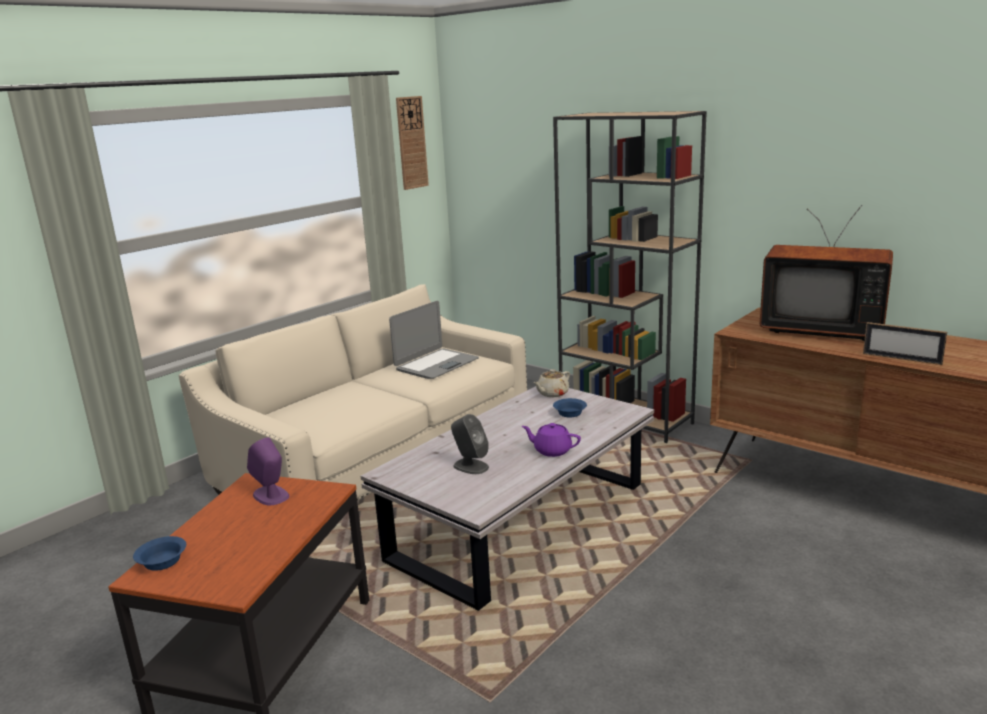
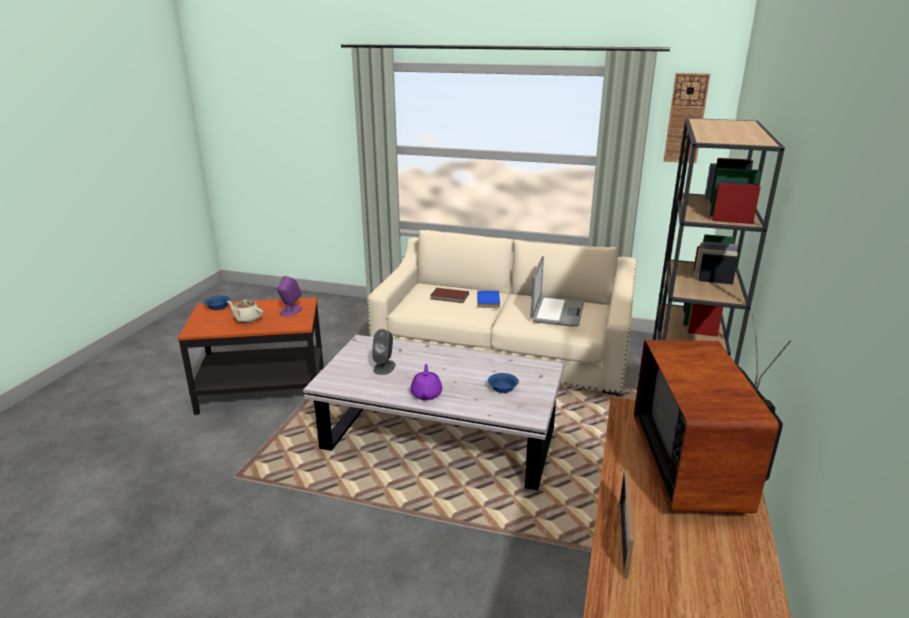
camera: 65 degrees right, 5 degrees up
laptop [389,301,479,379] -> laptop turned 90 degrees counterclockwise [531,256,584,326]
beige teapot [533,369,570,397] -> beige teapot moved to [227,300,263,324]
none -> brown book [430,288,469,303]
none -> blue book [477,291,500,308]

